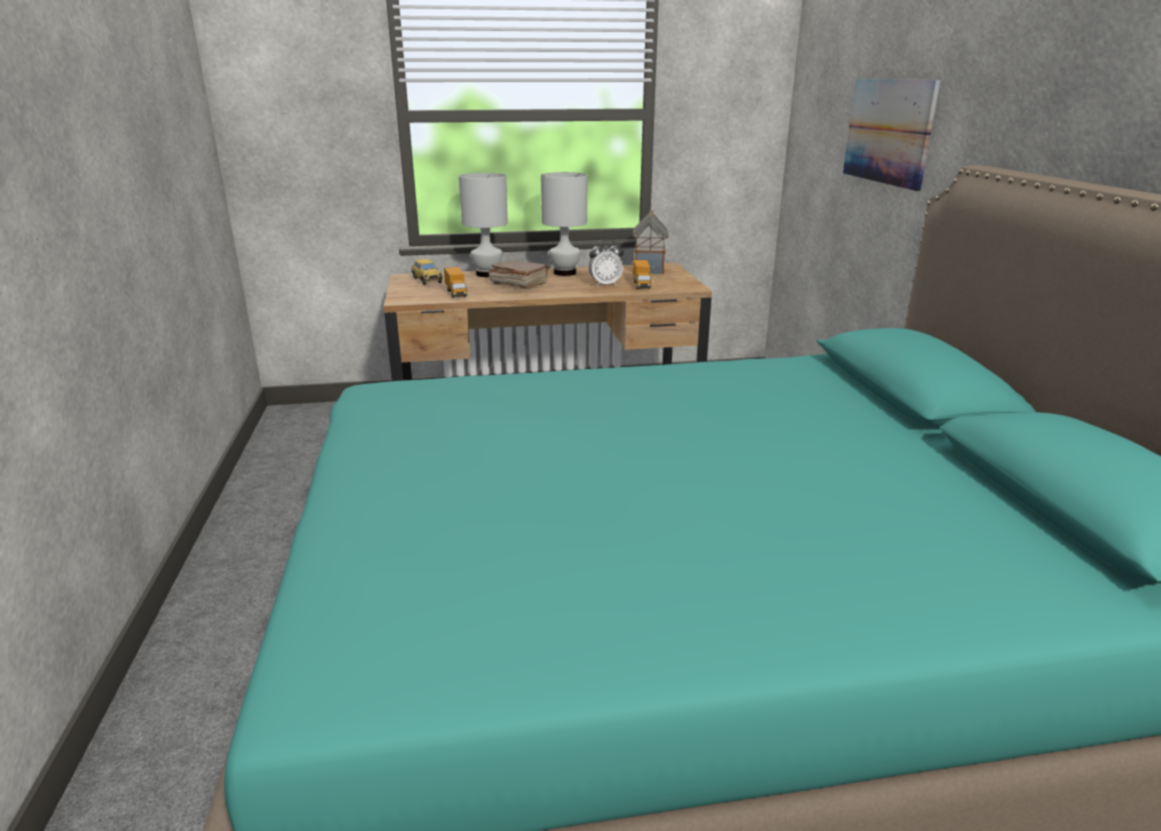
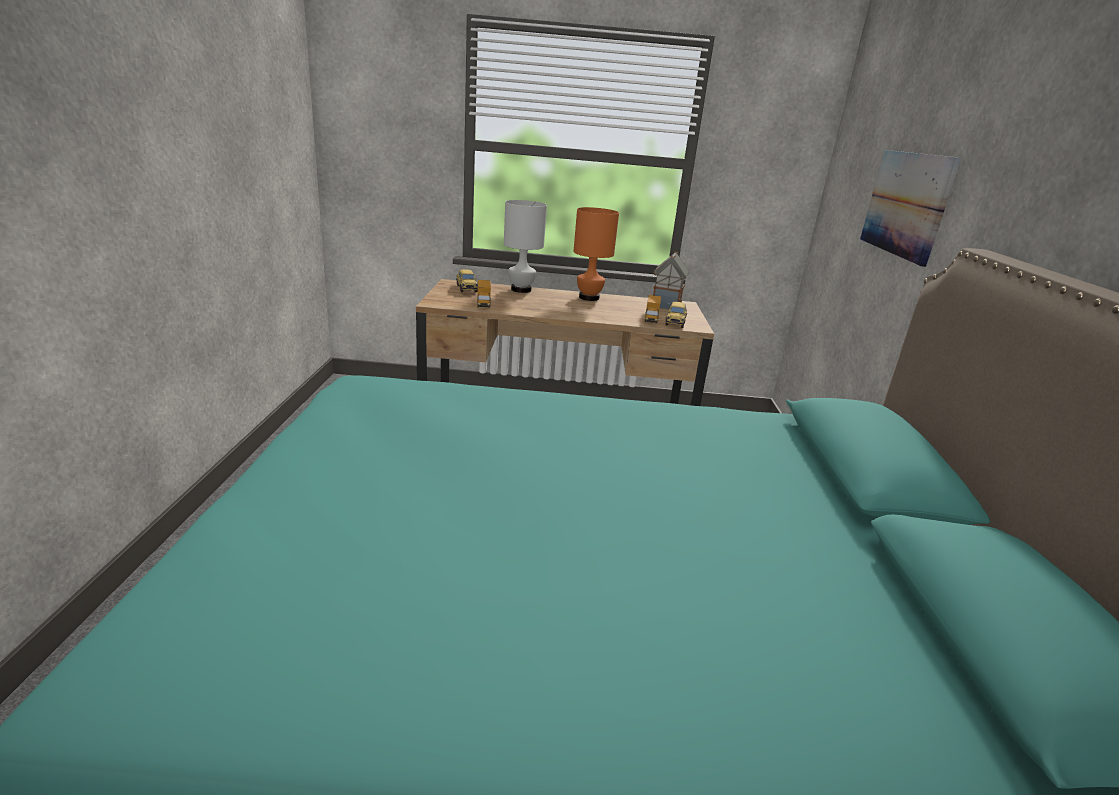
camera: 10 degrees right, 0 degrees up
brown book [489,260,549,288] -> none
white table lamp [541,172,588,276] -> orange table lamp [573,207,619,301]
alarm clock [589,239,623,287] -> none
none -> toy car [665,302,687,328]

